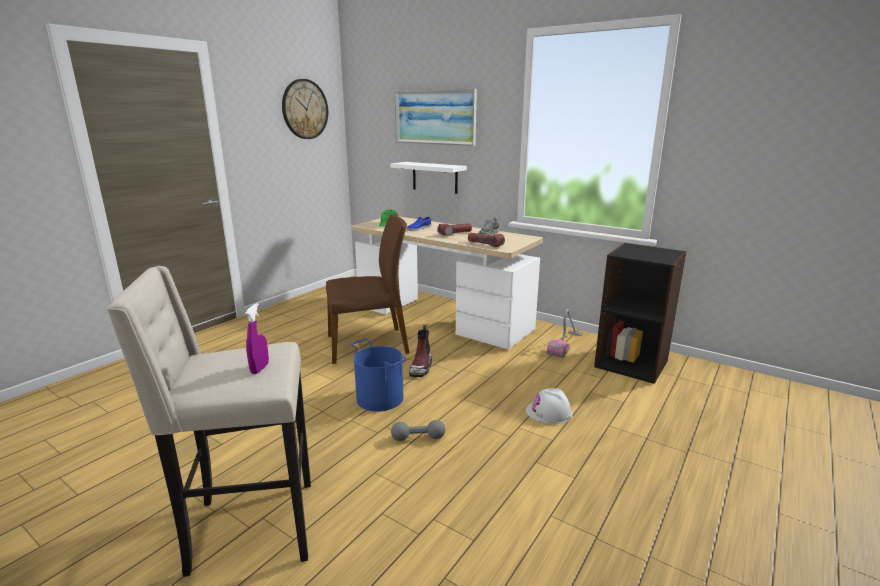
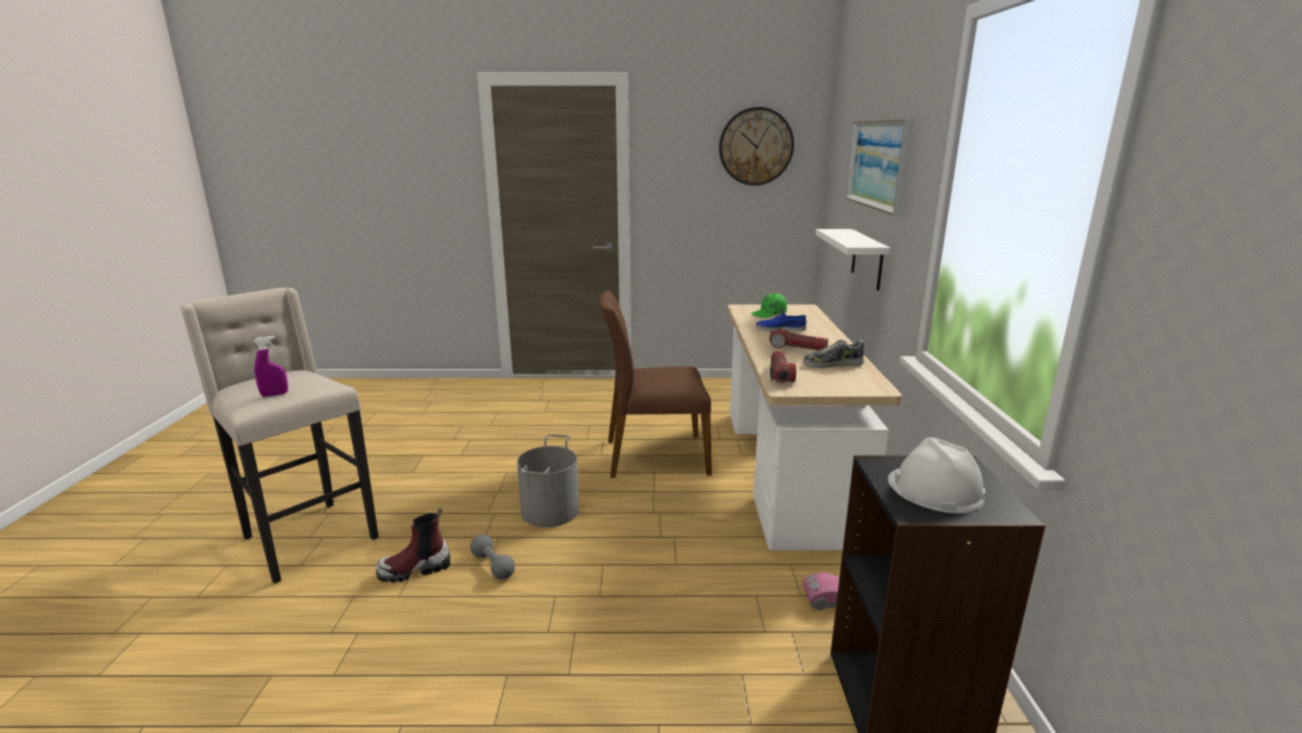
camera: 55 degrees right, 0 degrees up
brown chair [326,214,409,364] -> brown chair turned 135 degrees clockwise [599,290,712,478]
blue bucket [351,339,407,412] -> grey bucket [517,434,579,527]
boot [409,325,432,377] -> boot moved to [376,508,450,583]
white hard hat [526,388,572,424] -> white hard hat moved to [888,438,986,514]

